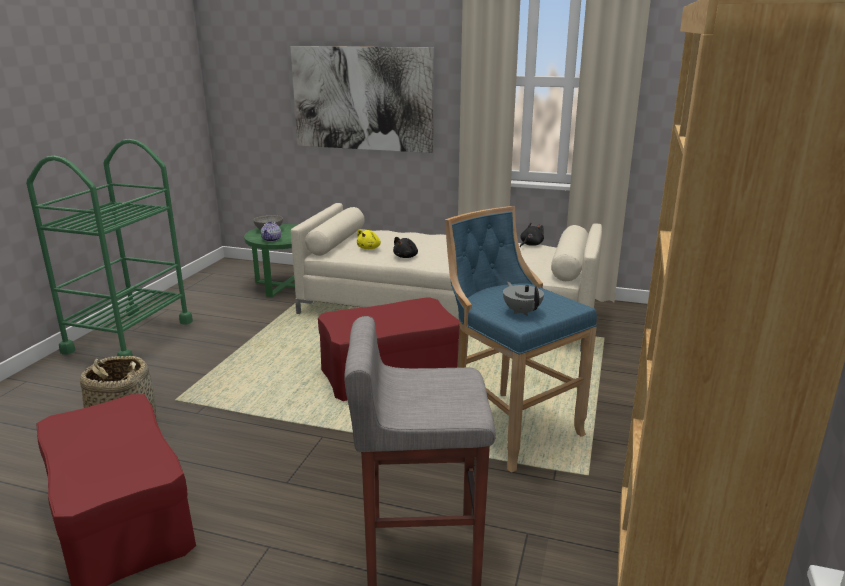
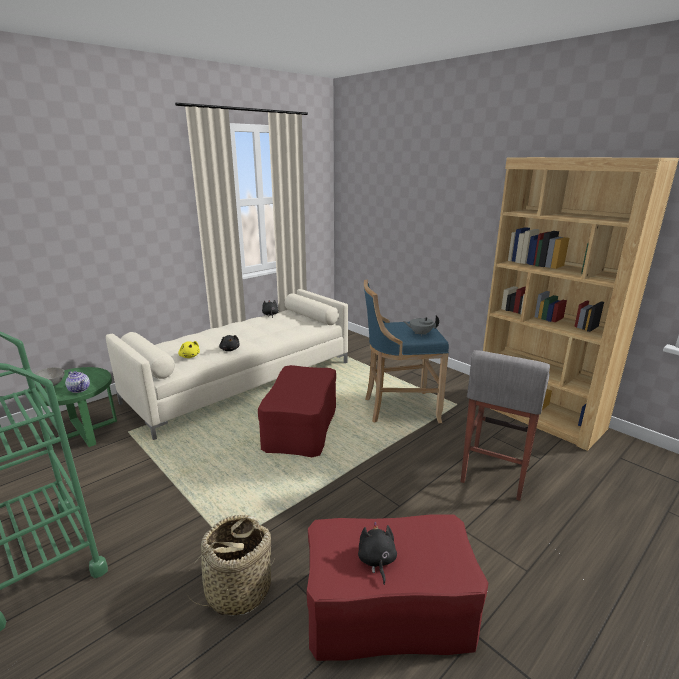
camera: 60 degrees left, 0 degrees up
picture [290,46,434,153] -> none
none -> black plush toy [358,522,397,585]

